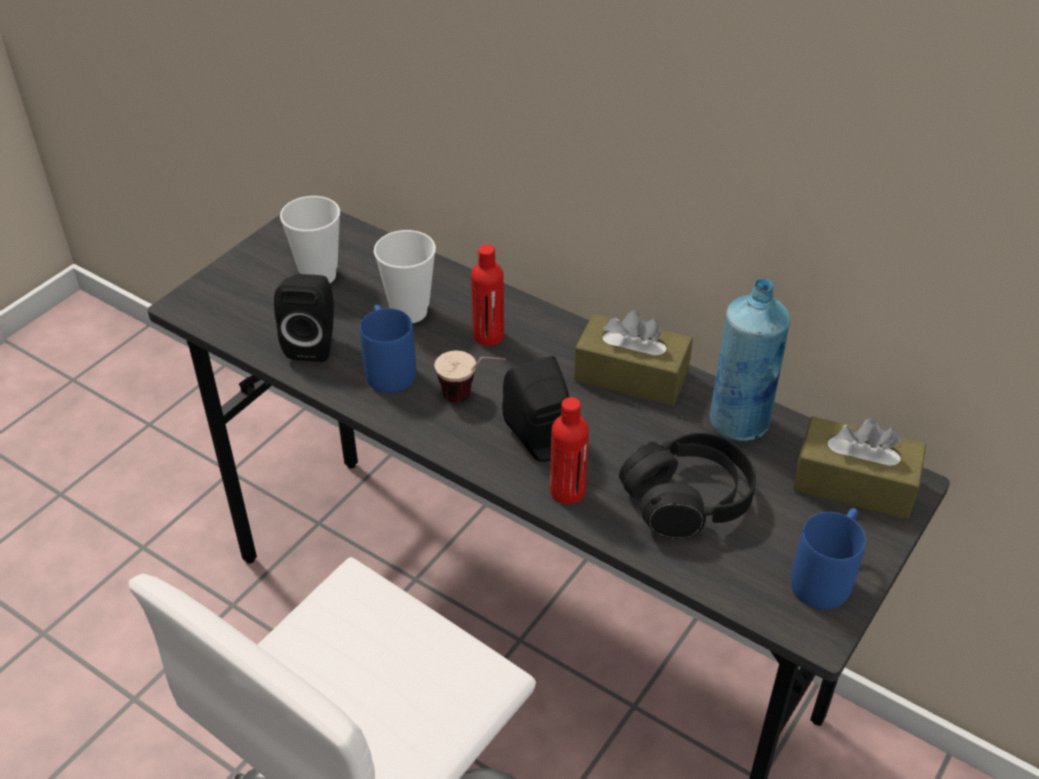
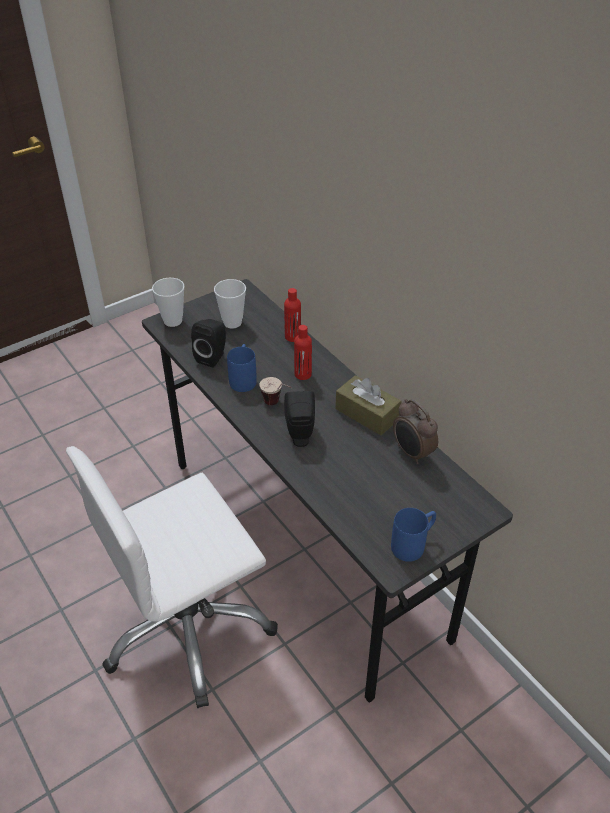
camera: 20 degrees right, 0 degrees up
cup [374,230,436,323] -> cup moved to [152,278,184,327]
red bottle [550,397,589,504] -> red bottle moved to [284,288,301,342]
black headphones [619,433,756,539] -> none
blue bottle [710,278,790,441] -> alarm clock [393,399,438,464]
brown tissue box [793,416,926,519] -> none

